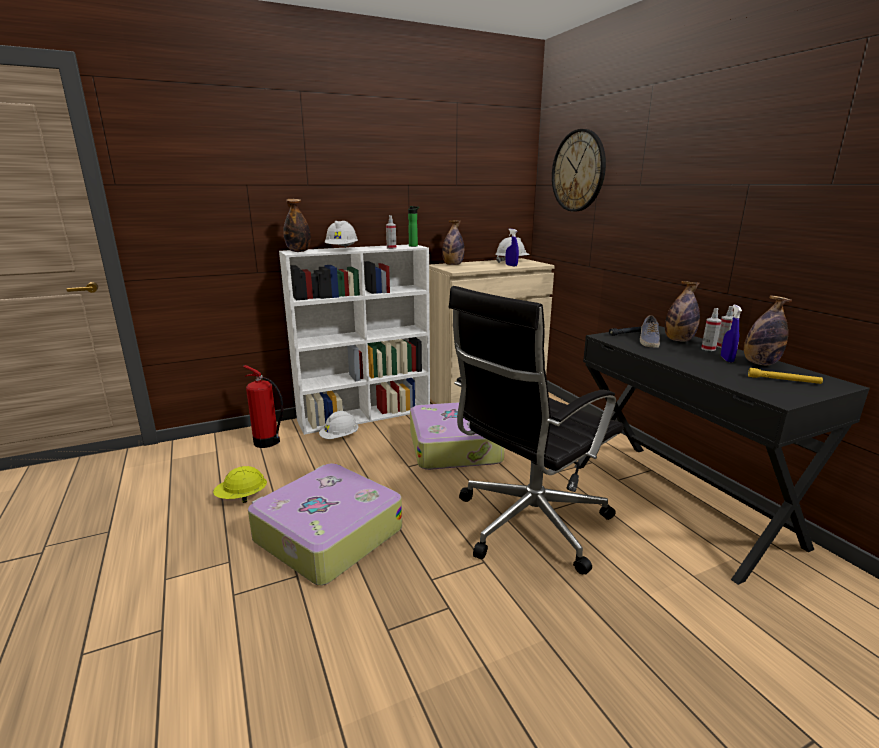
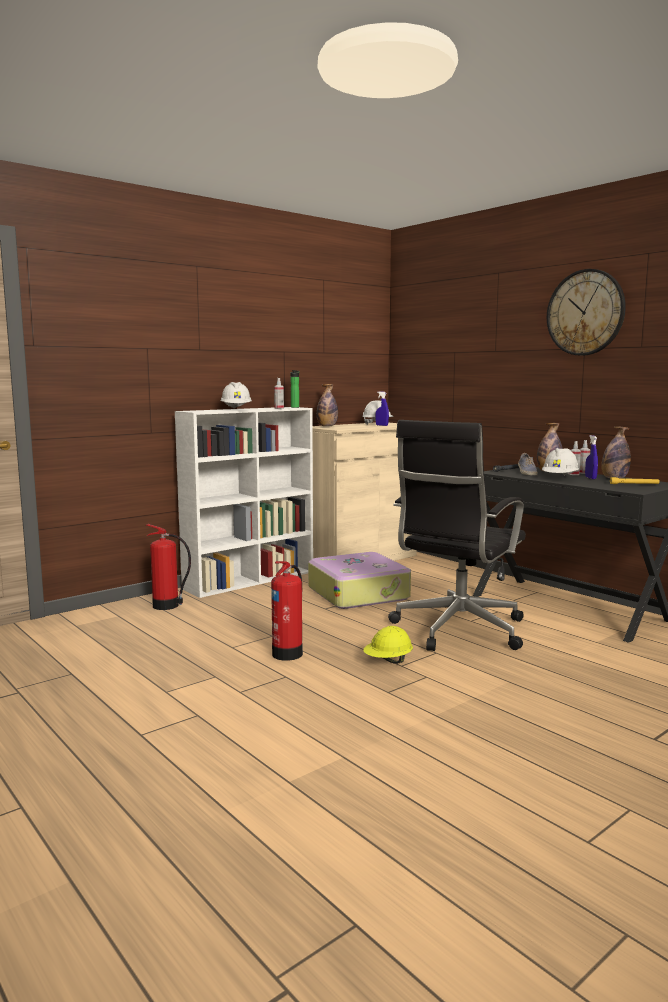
camera: 15 degrees left, 10 degrees down
yellow hard hat [213,466,267,503] -> yellow hard hat moved to [363,626,413,664]
suitcase [248,463,402,585] -> fire extinguisher [271,561,303,661]
bottle [283,199,311,252] -> none
white hard hat [319,411,359,439] -> white hard hat moved to [542,448,579,476]
wall clock [552,129,606,212] -> wall clock moved to [547,269,626,356]

